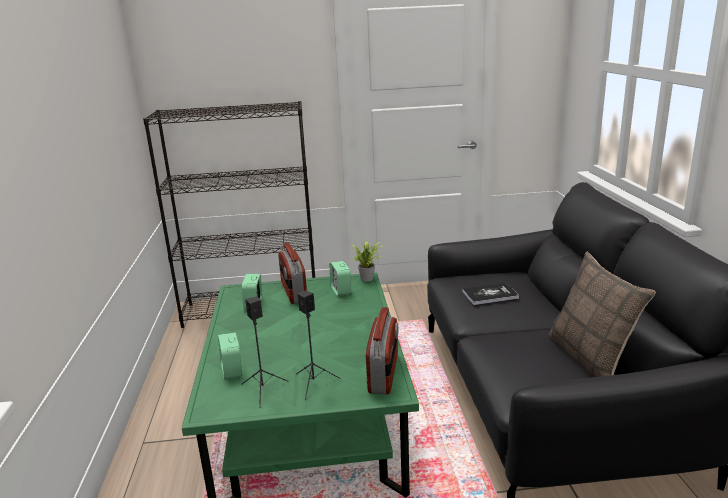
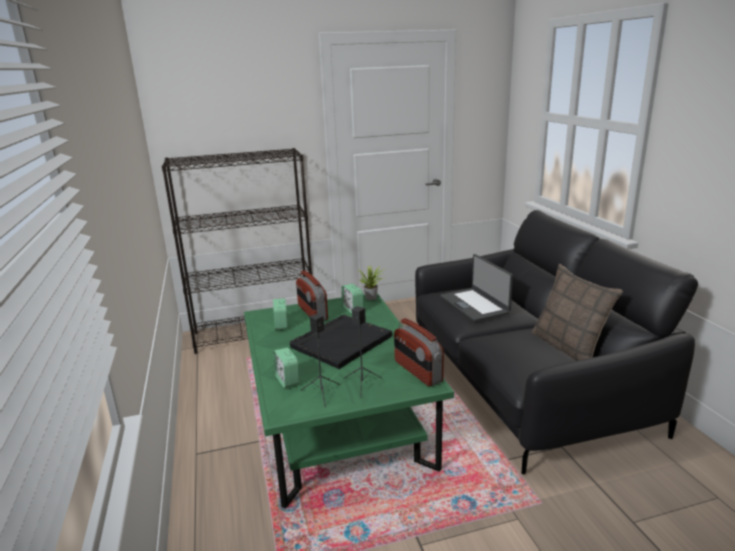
camera: 10 degrees left, 0 degrees up
radio [366,307,398,395] -> radio turned 150 degrees clockwise [394,318,444,386]
book [462,283,519,305] -> laptop [440,254,513,322]
none -> black tray [290,315,392,369]

